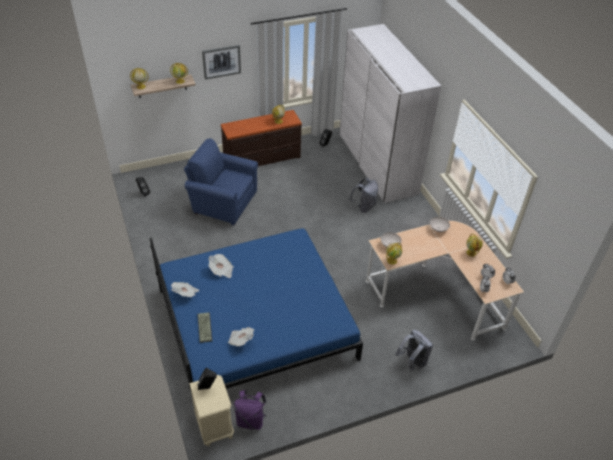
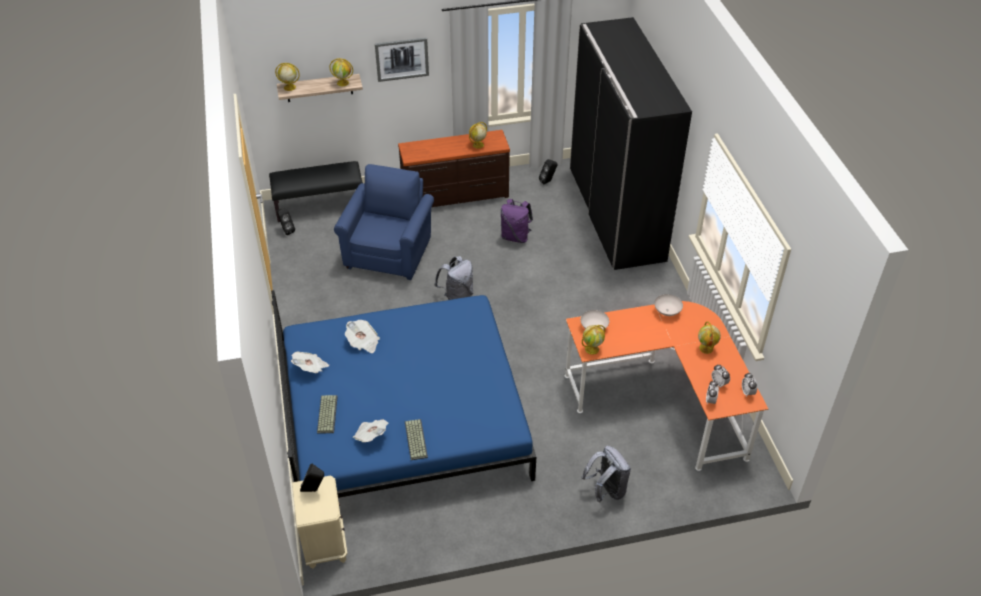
camera: 10 degrees right, 0 degrees up
blue armchair [184,139,258,225] -> blue armchair turned 75 degrees clockwise [334,164,434,280]
purple backpack [234,390,266,430] -> purple backpack moved to [501,199,533,243]
white wardrobe [339,24,441,203] -> black wardrobe [570,17,692,270]
grey backpack [350,178,378,213] -> grey backpack moved to [434,256,473,300]
beige desk [366,221,524,341] -> orange desk [564,301,768,471]
none -> black bench [269,161,363,222]
none -> keyboard [405,419,428,460]

